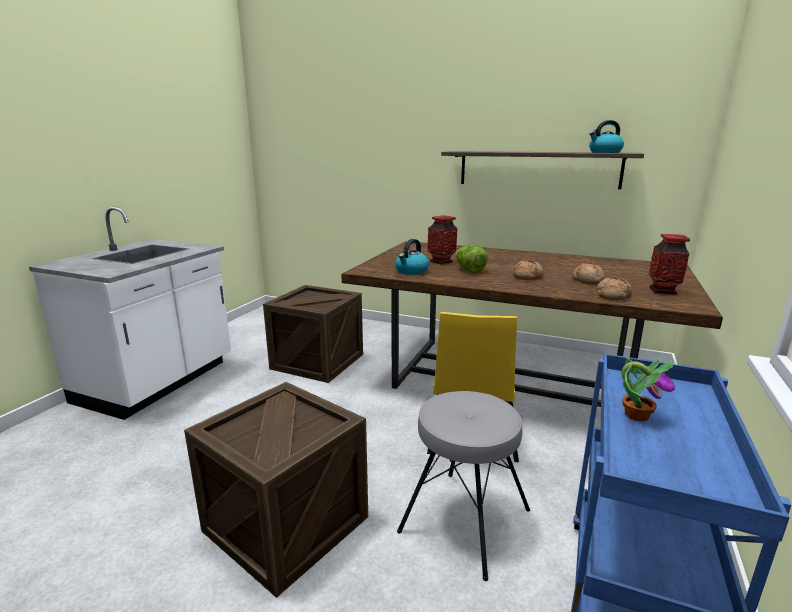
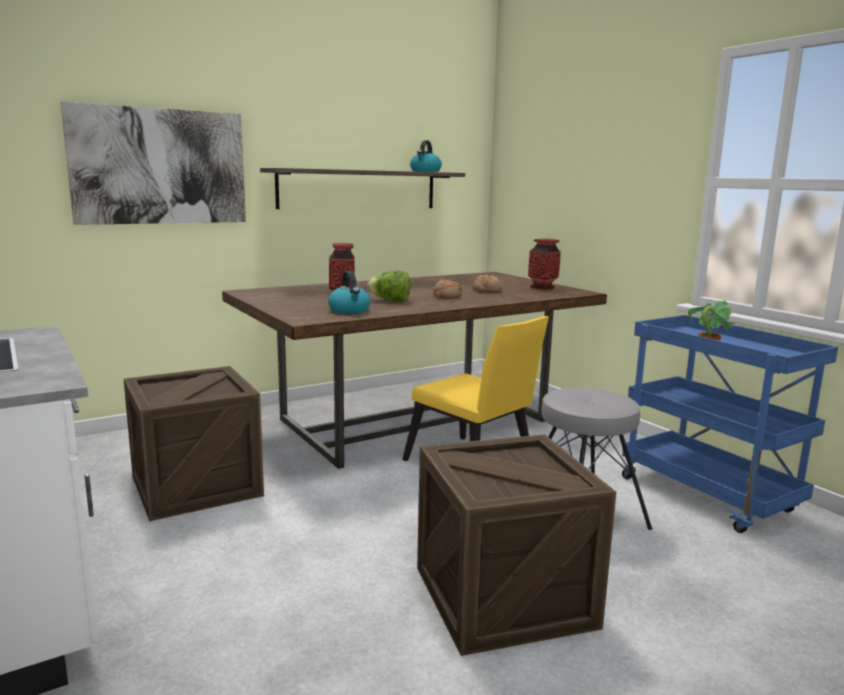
camera: 55 degrees left, 5 degrees down
bread [596,277,632,300] -> none
none -> picture [61,102,246,225]

